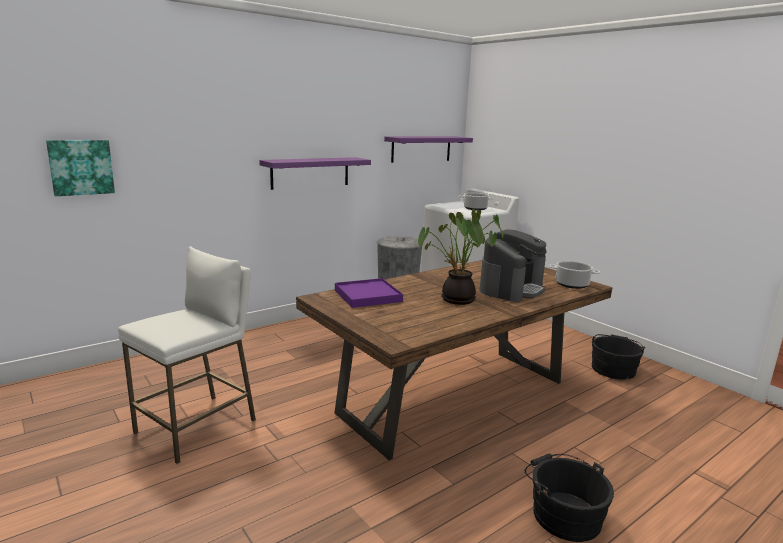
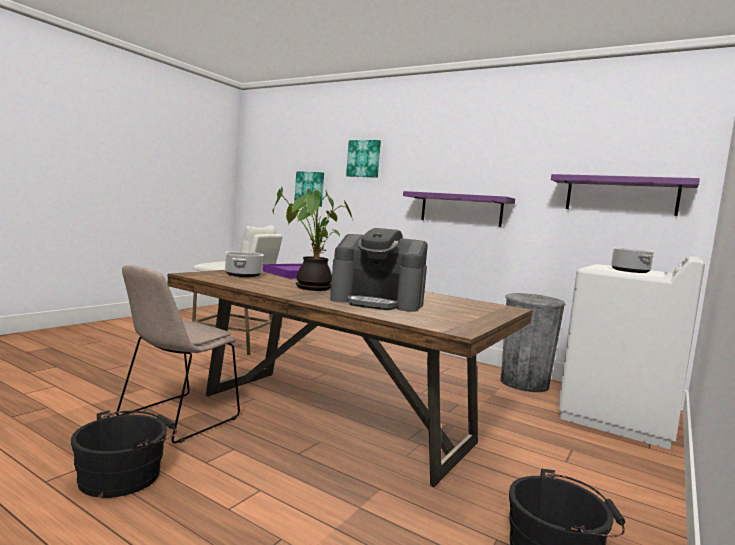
camera: 70 degrees right, 10 degrees down
cooking pot [549,261,601,289] -> cooking pot moved to [225,251,264,277]
none -> beige chair [116,265,240,443]
none -> picture [346,140,381,178]

